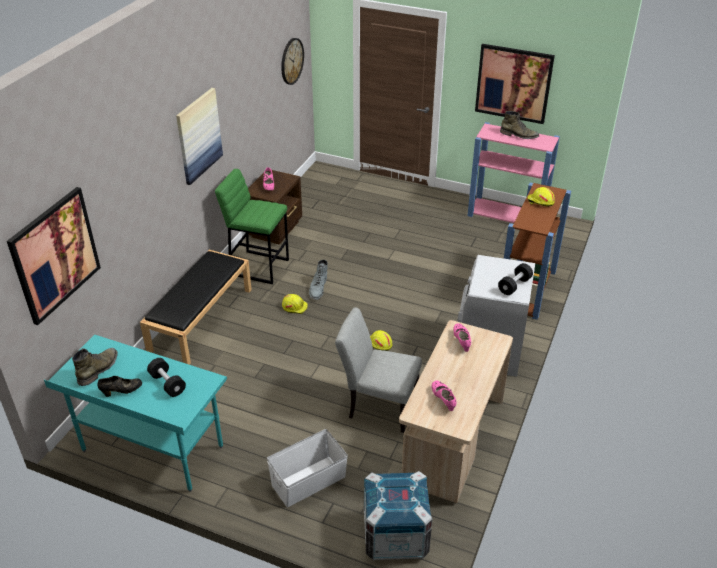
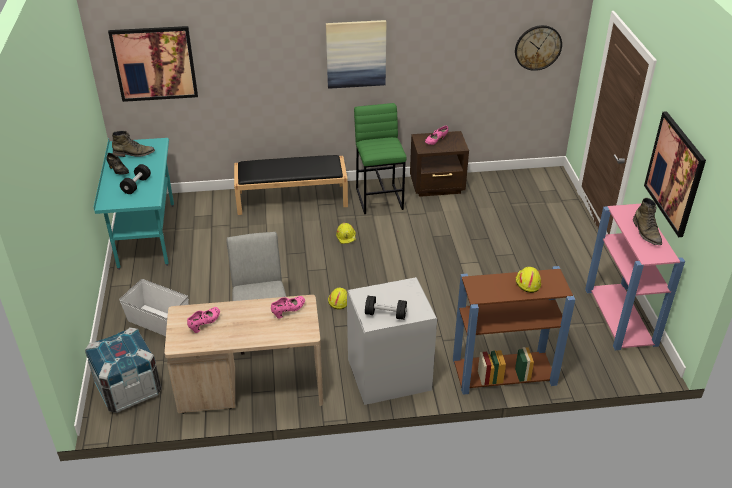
camera: 60 degrees right, 0 degrees up
grey boot [309,259,328,300] -> none

